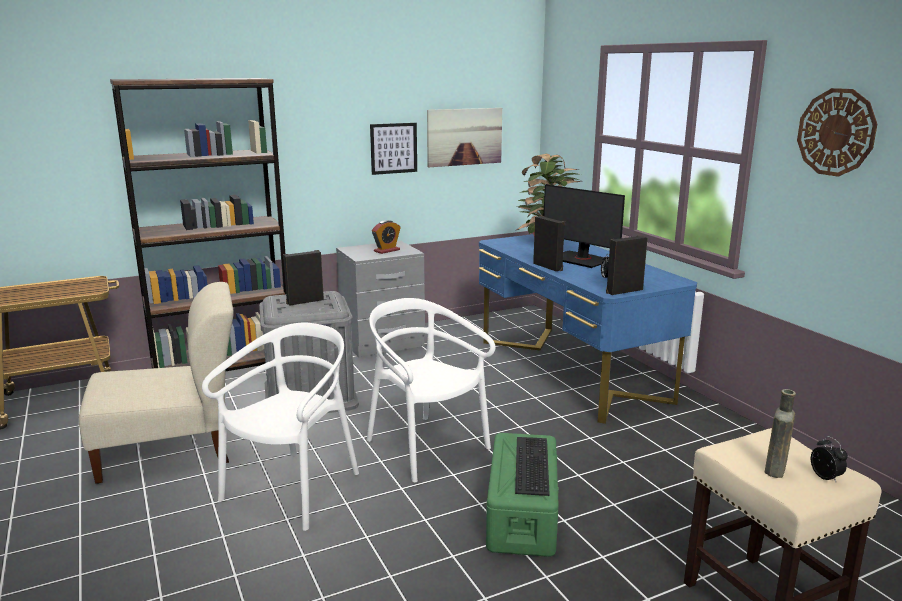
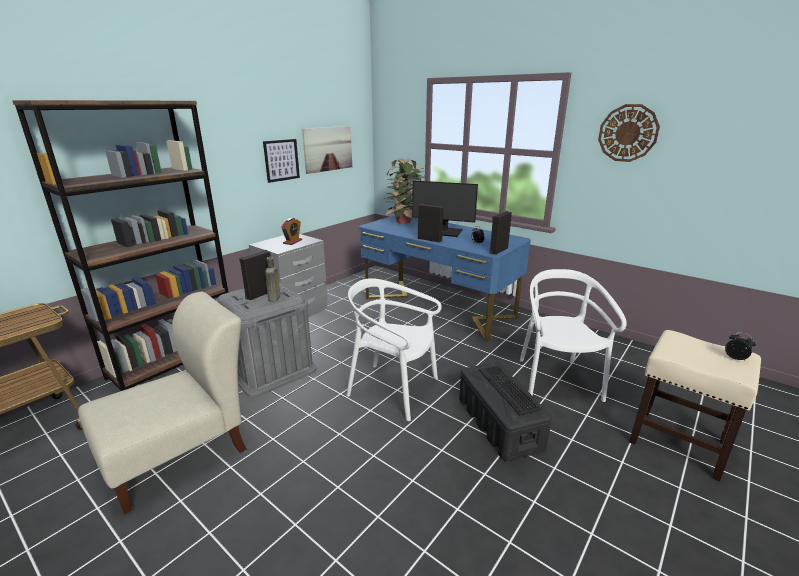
camera: 25 degrees left, 5 degrees up
white chair [202,323,359,531] -> white chair moved to [520,269,627,402]
green storage box [486,433,559,557] -> black storage box [459,362,552,461]
brown bottle [765,389,796,478] -> brown bottle moved to [265,257,280,302]

